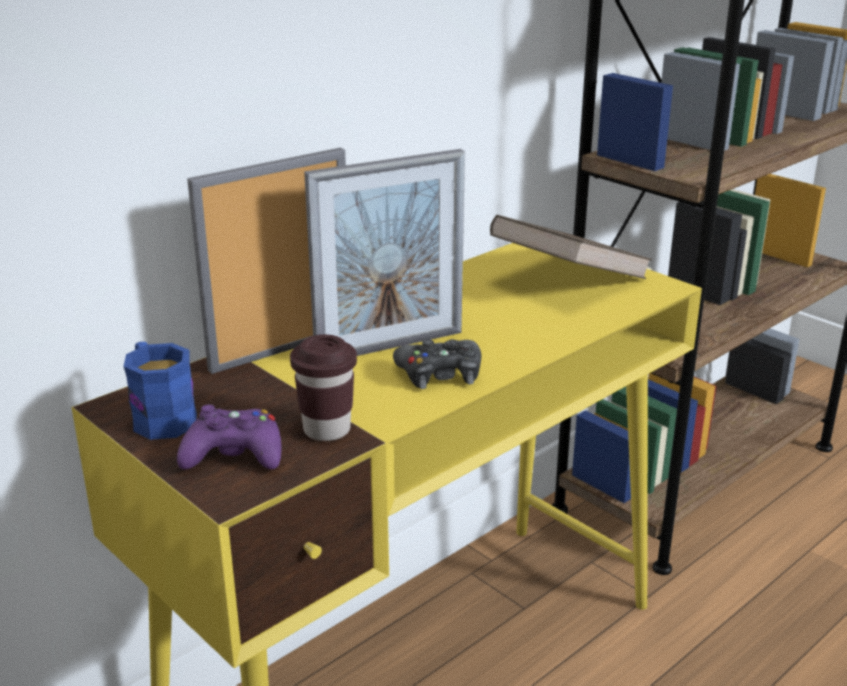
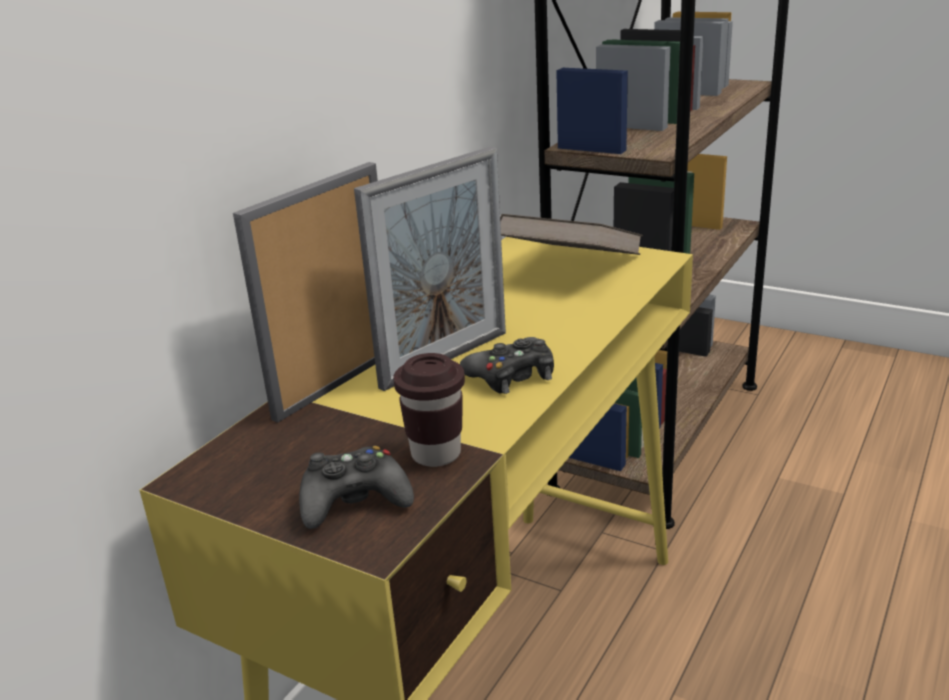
camera: 15 degrees left, 0 degrees up
blue mug [124,342,197,440] -> none
purple game controller [177,405,282,469] -> black game controller [299,446,414,529]

